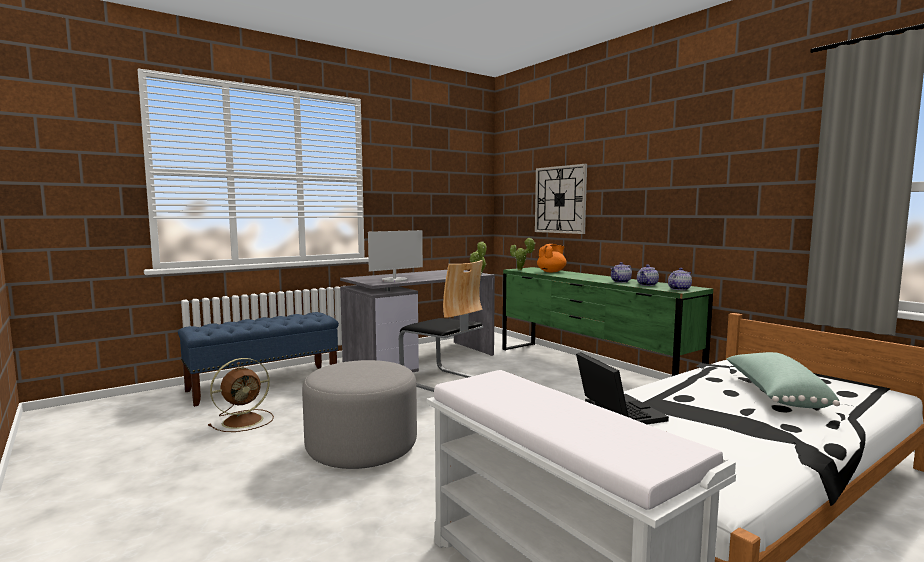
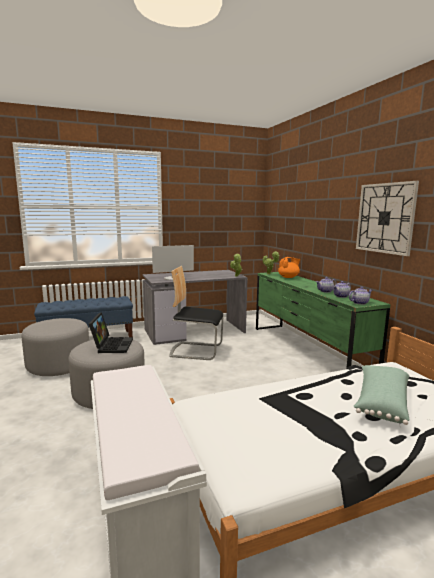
camera: 15 degrees right, 5 degrees up
brown fan [208,358,274,432] -> grey ottoman [21,318,89,376]
chair [399,260,483,392] -> chair turned 135 degrees clockwise [169,266,223,360]
wall clock [535,164,587,234] -> wall clock moved to [356,181,419,256]
laptop [576,352,669,424] -> laptop moved to [89,313,133,353]

